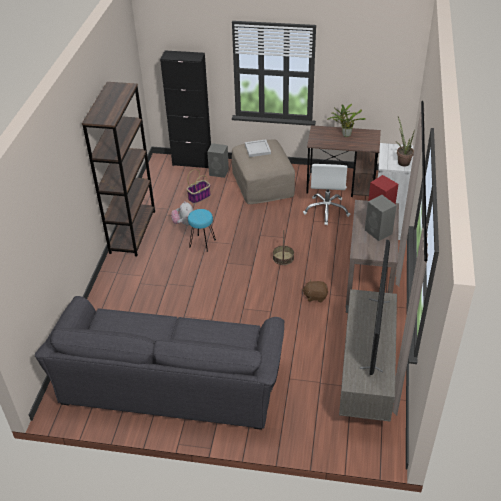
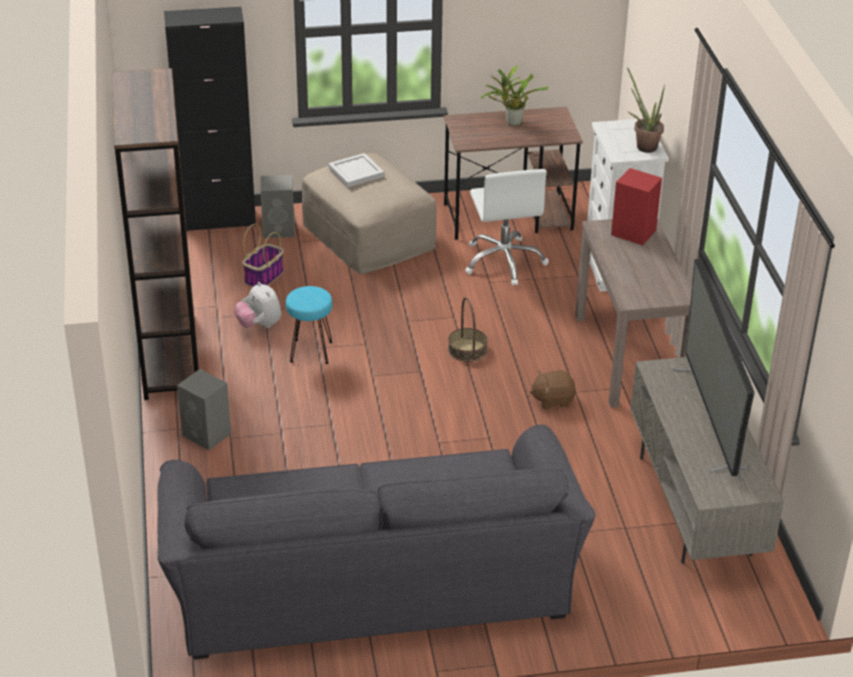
camera: 20 degrees left, 5 degrees down
grey speaker [365,195,397,241] -> grey speaker moved to [177,369,231,450]

